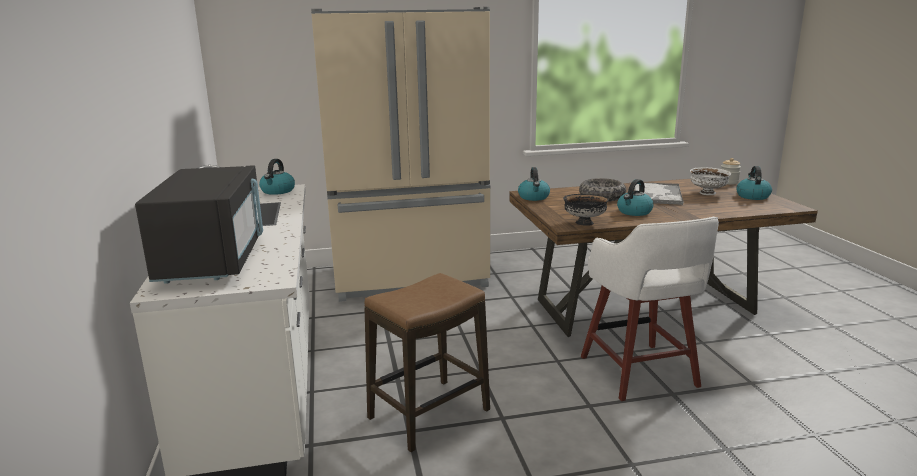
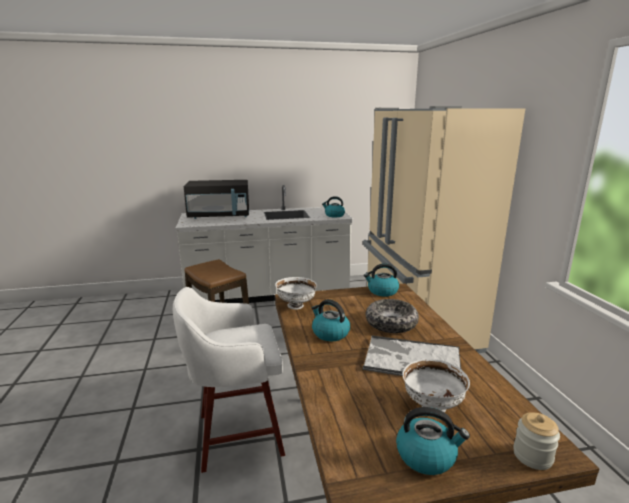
camera: 90 degrees right, 0 degrees up
black bowl [563,194,609,226] -> white bowl [275,277,317,310]

